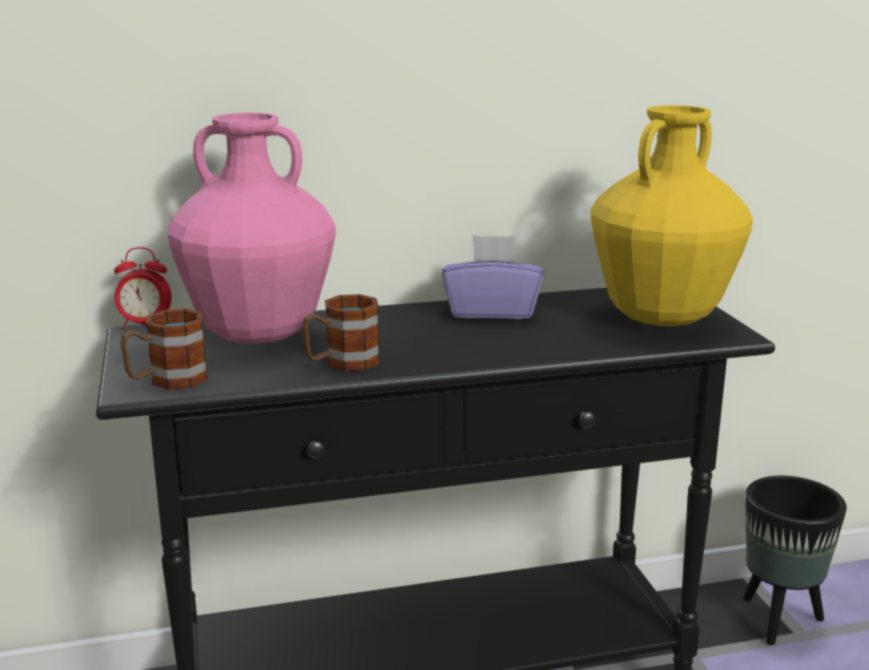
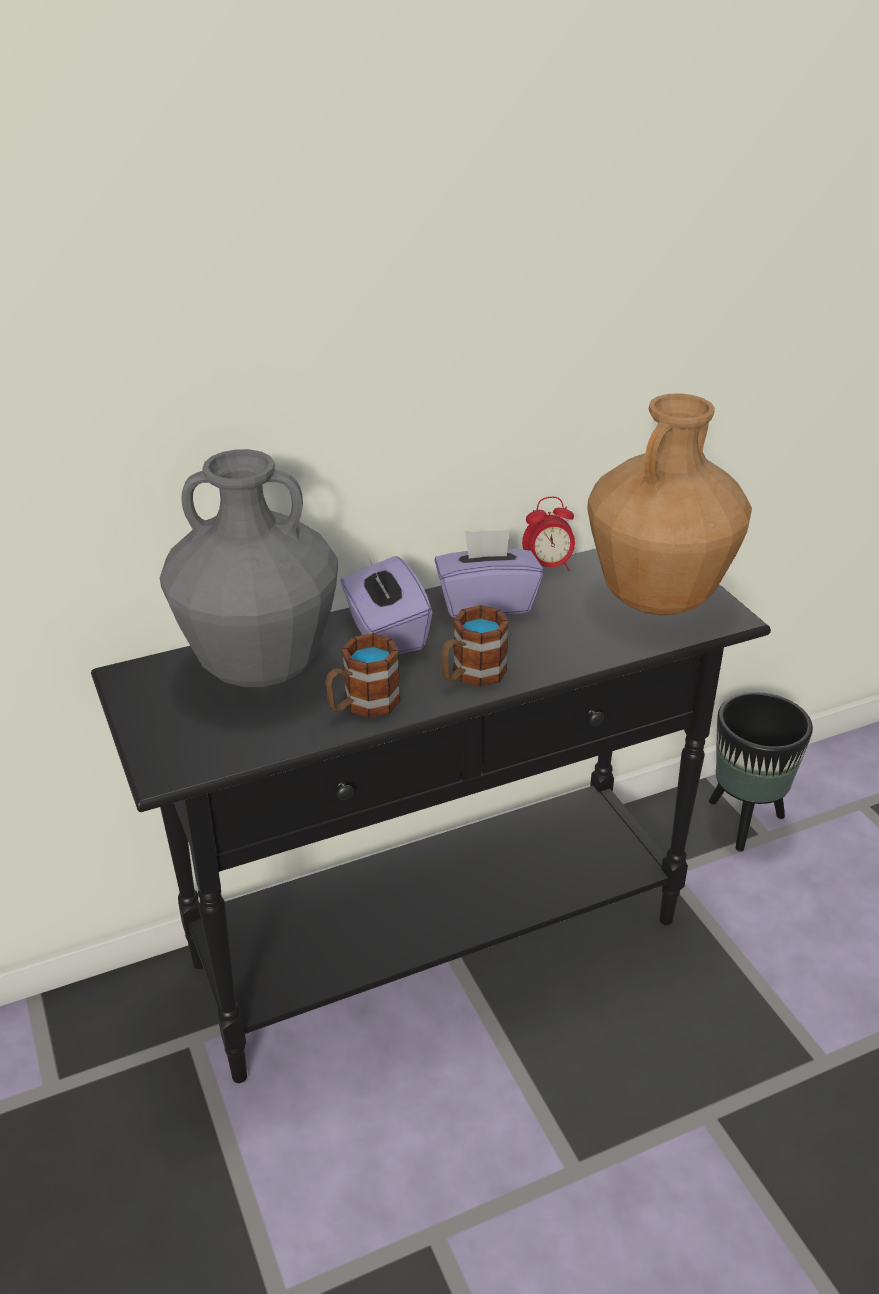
camera: 10 degrees left, 15 degrees up
alarm clock [114,247,172,330] -> alarm clock moved to [522,497,575,571]
mug [121,308,208,390] -> mug moved to [441,605,509,687]
pink vase [168,113,336,344] -> grey vase [160,449,338,687]
yellow vase [591,105,753,326] -> brown vase [587,393,752,615]
none -> purple tissue box [340,556,432,654]

